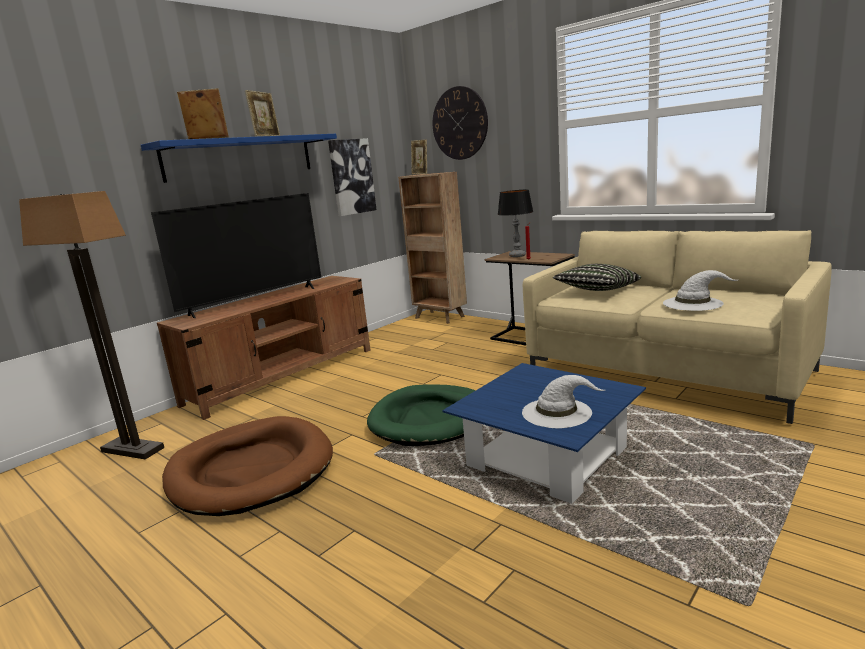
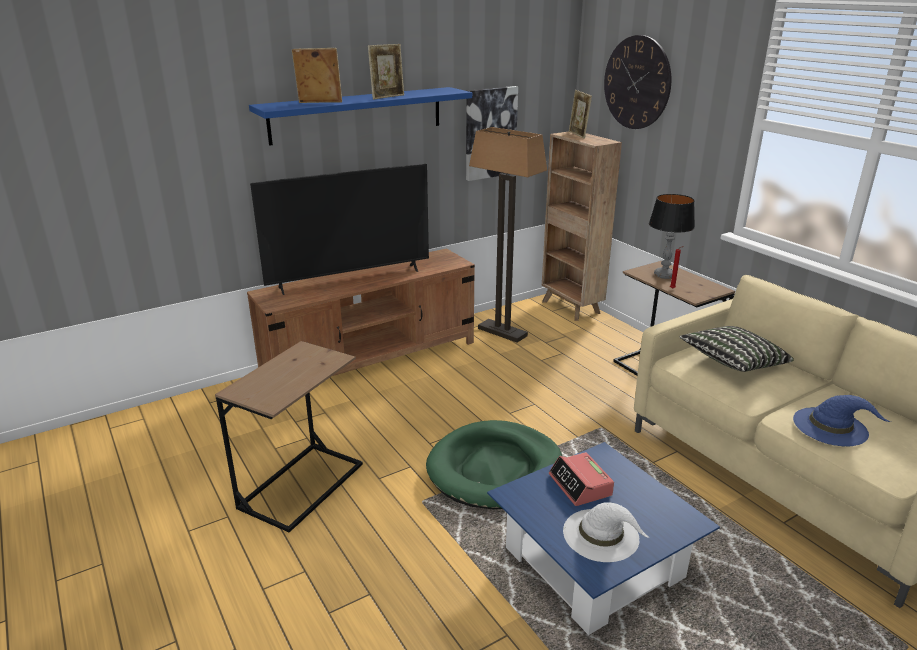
camera: 15 degrees right, 10 degrees up
floor lamp [19,191,164,459] -> floor lamp moved to [469,127,547,343]
brown dog bed [162,416,333,516] -> brown side table [215,341,363,532]
white hat [663,270,738,311] -> blue hat [793,395,891,446]
none -> alarm clock [549,452,614,506]

